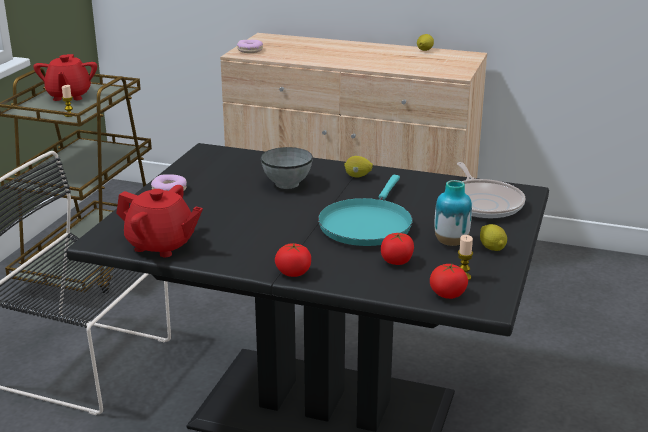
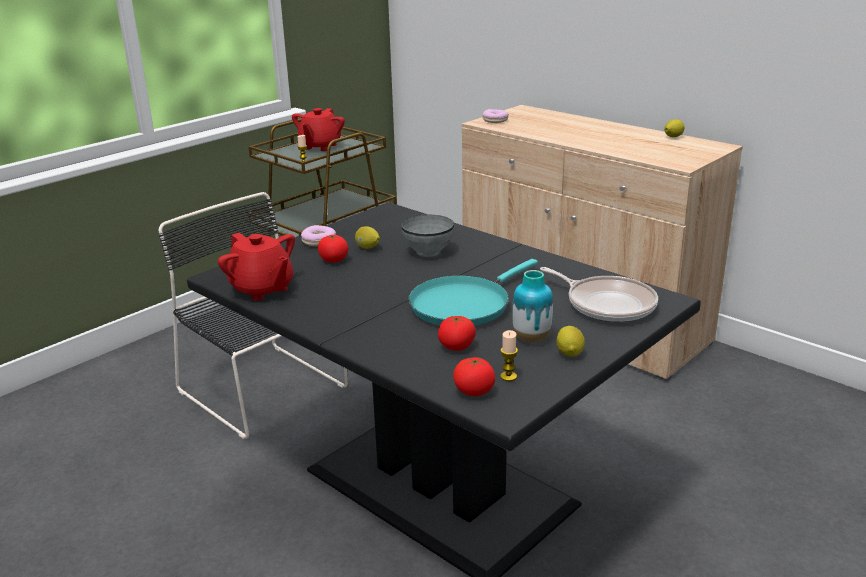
camera: 25 degrees right, 0 degrees up
tomato [275,243,311,277] -> tomato moved to [318,235,349,263]
lemon [344,156,373,177] -> lemon moved to [355,226,380,249]
frying pan [457,162,525,219] -> frying pan turned 60 degrees counterclockwise [540,267,658,322]

